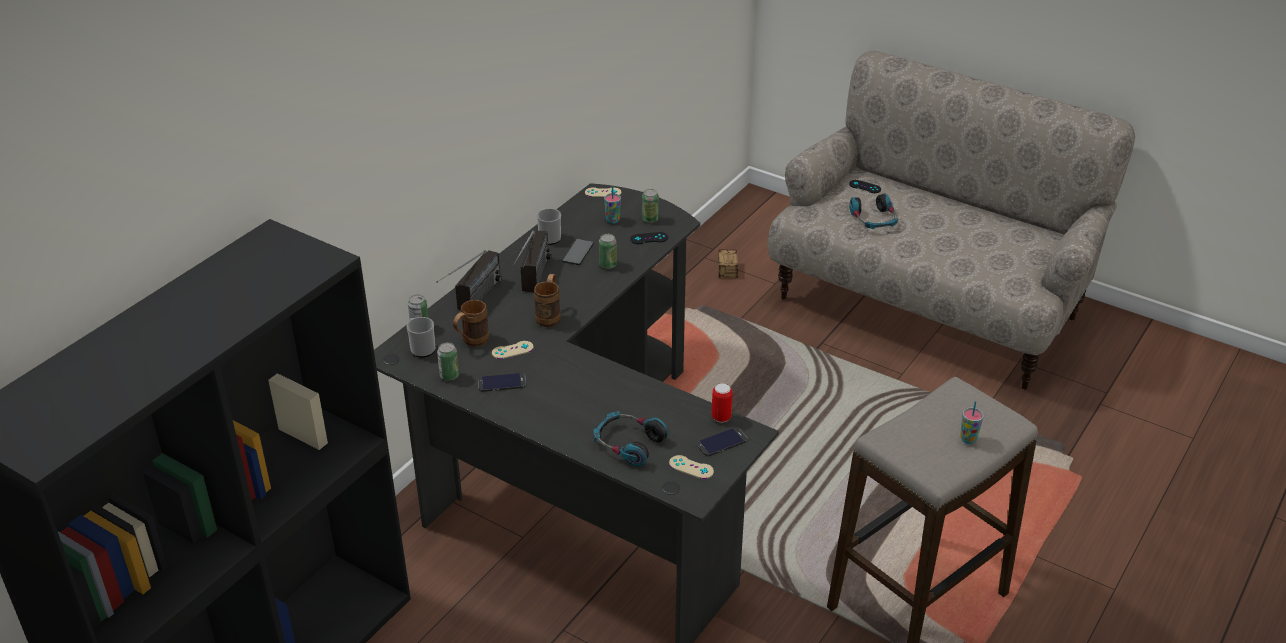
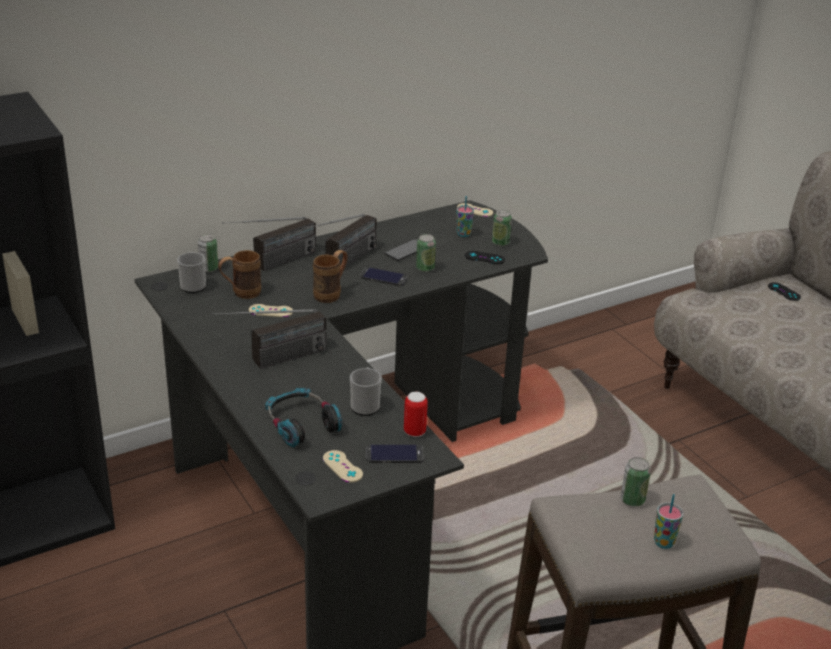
camera: 25 degrees right, 5 degrees down
can [437,342,459,381] -> can moved to [620,457,651,507]
phone [478,373,526,392] -> phone moved to [360,267,408,286]
mug [537,208,561,245] -> mug moved to [350,367,382,416]
storage box [718,250,741,278] -> none
headphones [849,193,898,229] -> none
none -> radio [212,309,326,369]

